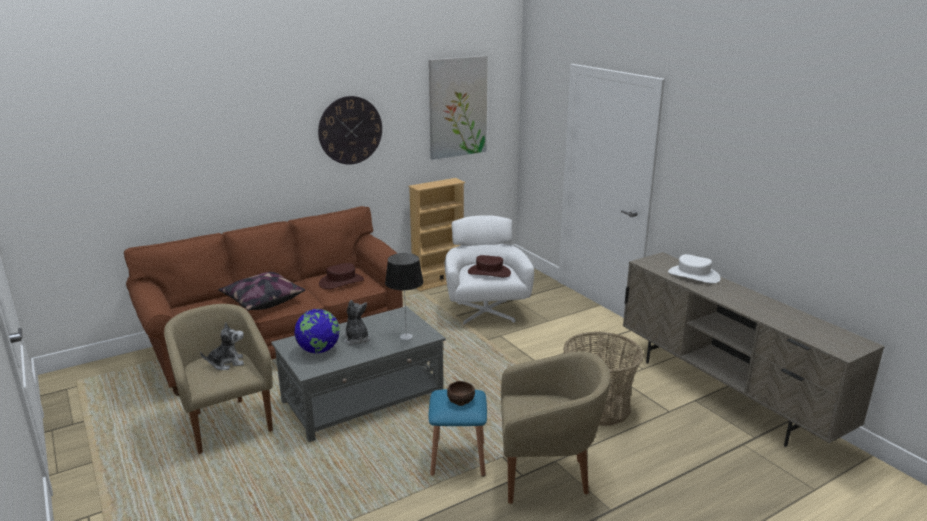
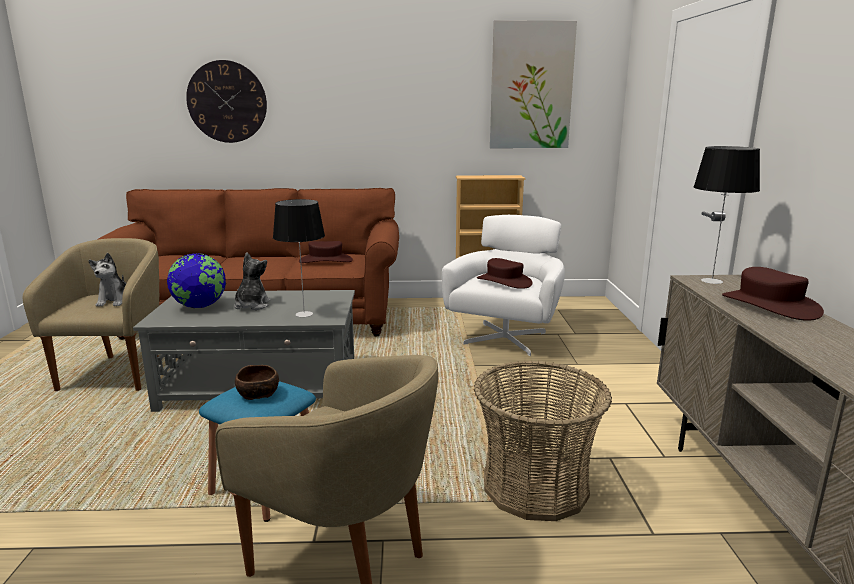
camera: 30 degrees right, 5 degrees down
plush toy [200,322,244,370] -> plush toy turned 75 degrees clockwise [89,253,126,307]
pillow [218,272,305,310] -> none
wall clock [318,96,382,165] -> wall clock moved to [186,60,267,143]
white hat [668,254,721,284] -> brown hat [722,267,824,321]
none -> table lamp [694,146,760,284]

